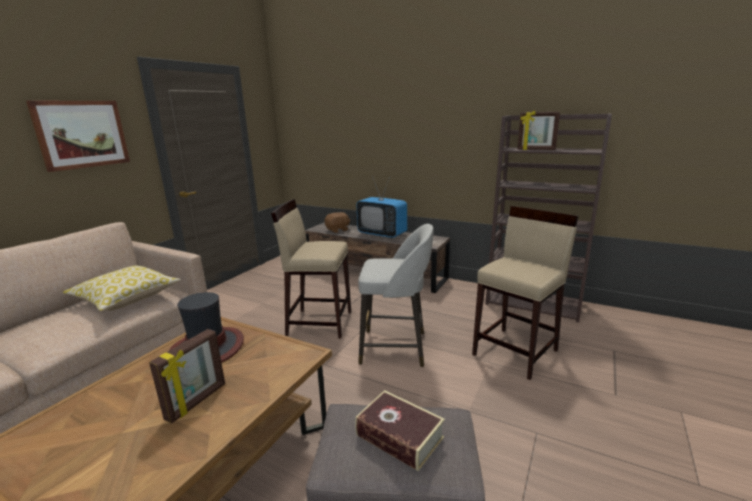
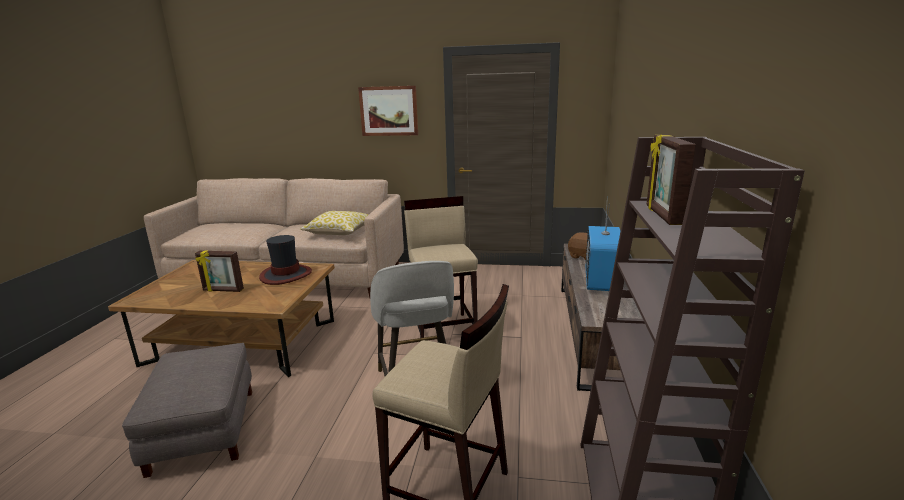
camera: 70 degrees right, 0 degrees up
book [355,390,445,471] -> none

